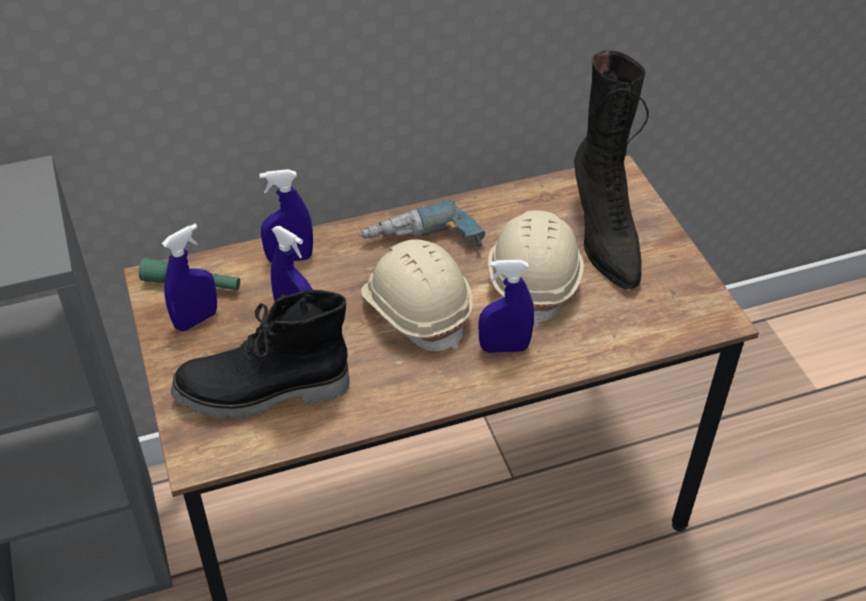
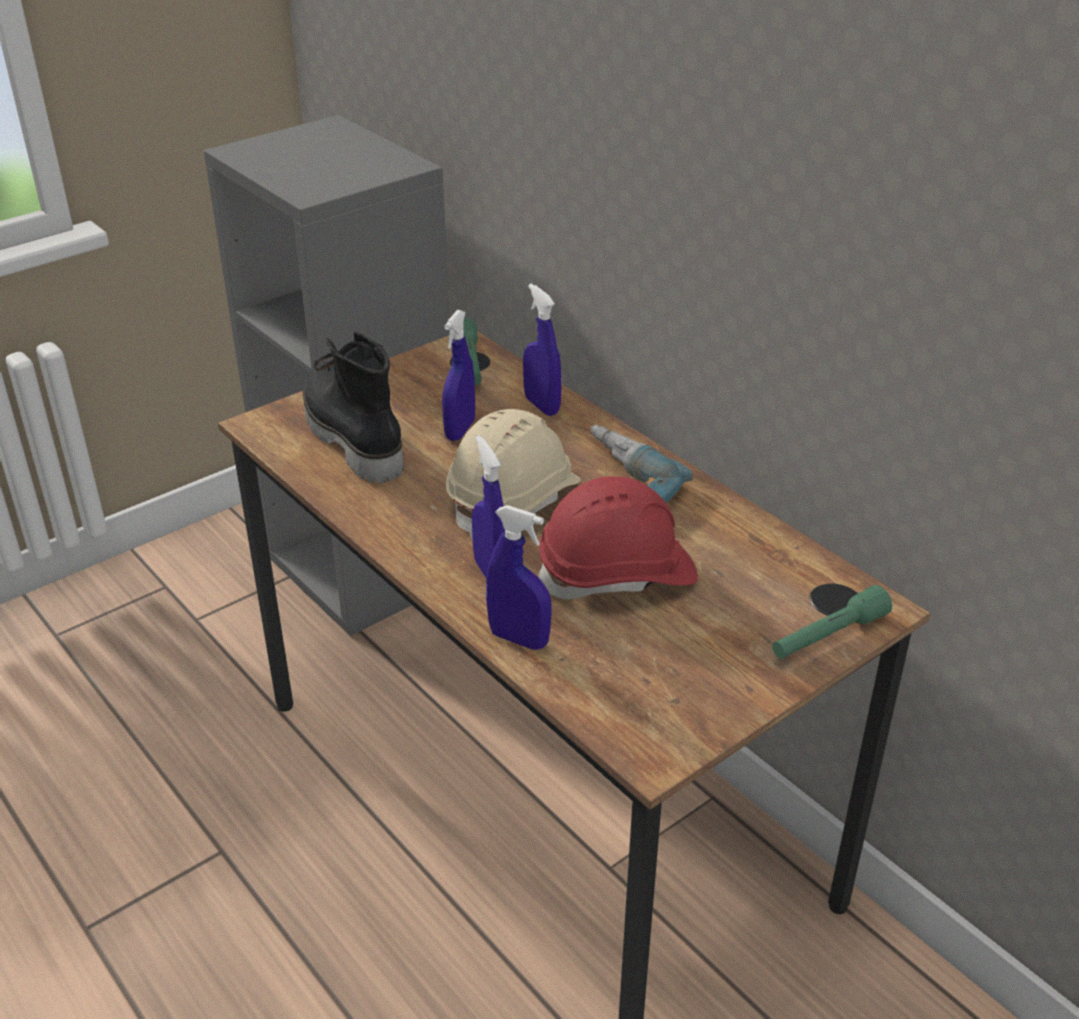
camera: 70 degrees right, 10 degrees down
blue spray bottle [162,224,217,331] -> blue spray bottle moved to [486,505,552,650]
beige hard hat [488,210,584,327] -> red hard hat [539,476,698,599]
black boot [574,50,649,290] -> none
none -> green flashlight [772,585,892,659]

